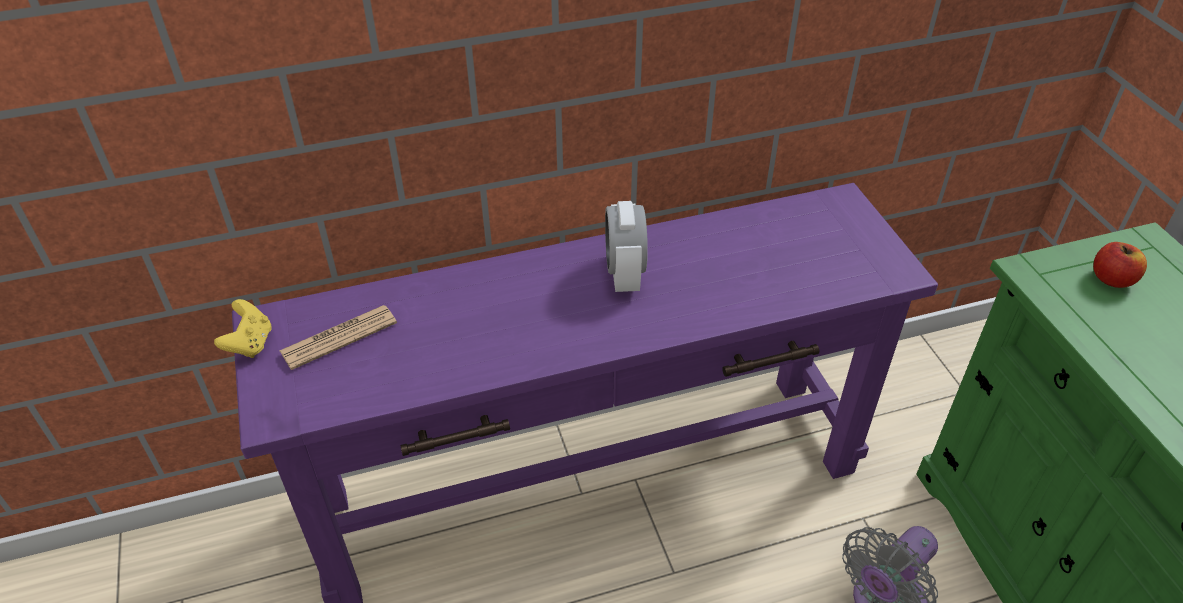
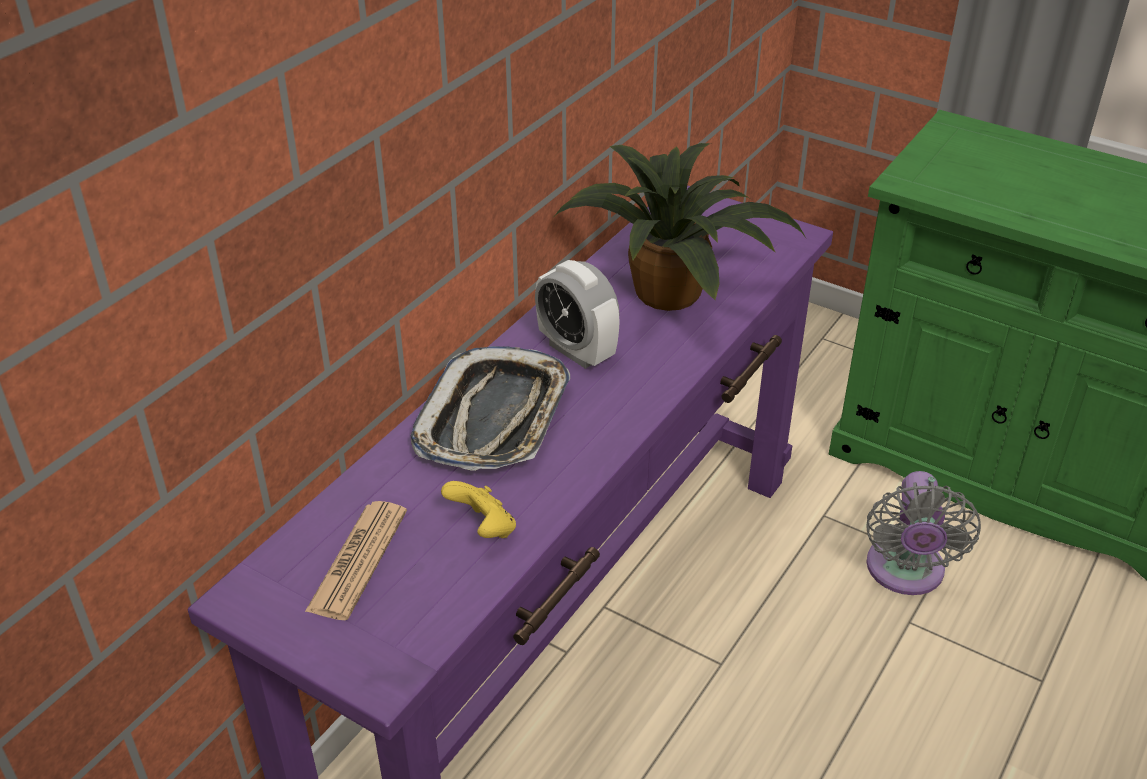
camera: 40 degrees left, 5 degrees down
yellow game controller [214,299,272,358] -> yellow game controller moved to [441,481,516,538]
apple [1093,242,1147,288] -> none
none -> tray [411,346,570,471]
none -> potted plant [555,143,807,311]

